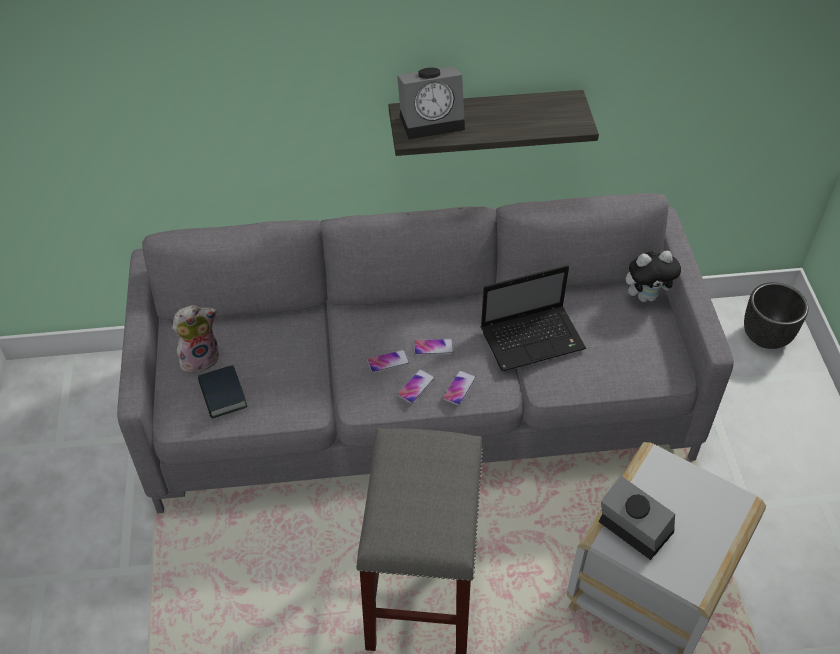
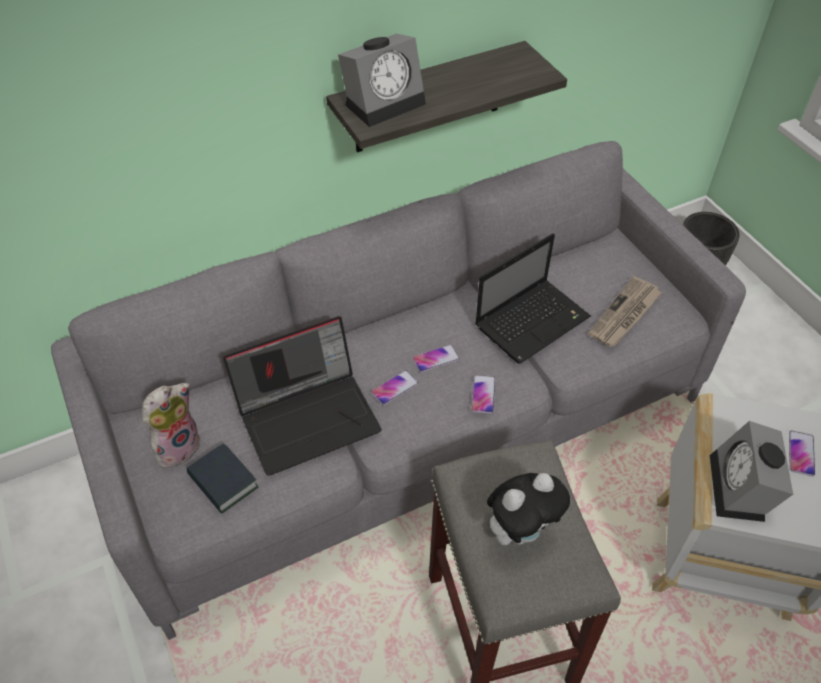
camera: 20 degrees left, 0 degrees up
phone [397,369,435,404] -> phone moved to [789,430,815,476]
alarm clock [599,476,675,560] -> alarm clock turned 105 degrees counterclockwise [710,421,793,522]
plush toy [626,251,681,302] -> plush toy moved to [487,473,570,545]
none -> laptop [223,316,381,476]
none -> newspaper [588,276,663,347]

